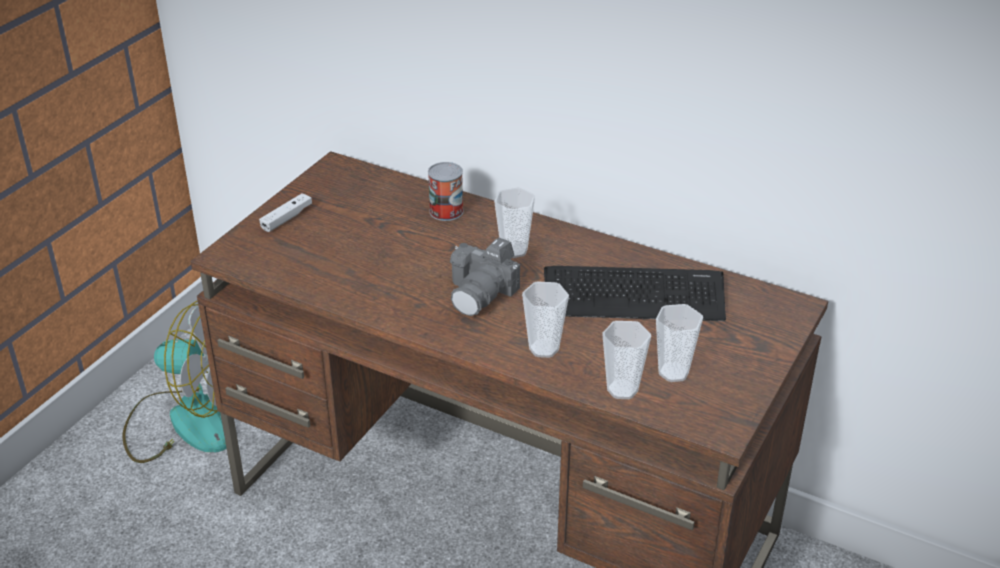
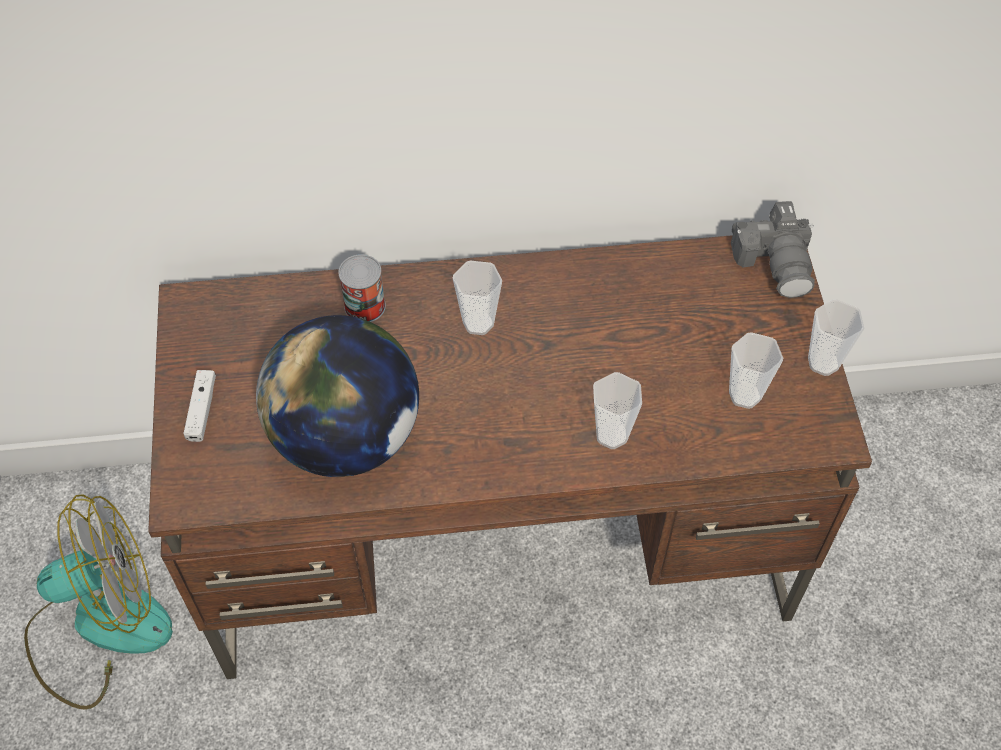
camera: 35 degrees left, 20 degrees up
camera [450,237,520,316] -> camera moved to [731,201,815,298]
keyboard [544,266,726,321] -> none
cup [602,321,651,399] -> cup moved to [808,300,864,376]
none -> globe [256,315,419,477]

